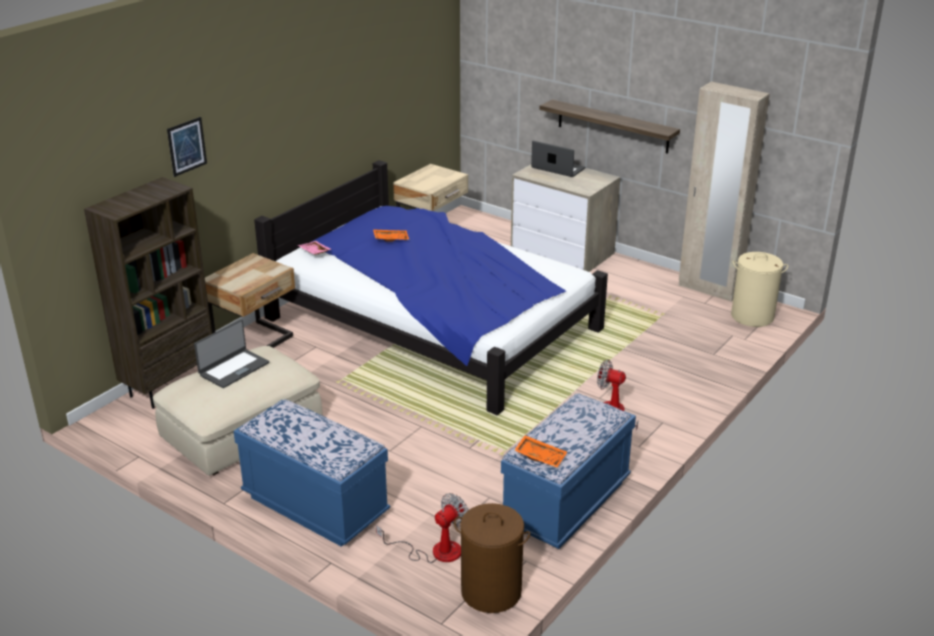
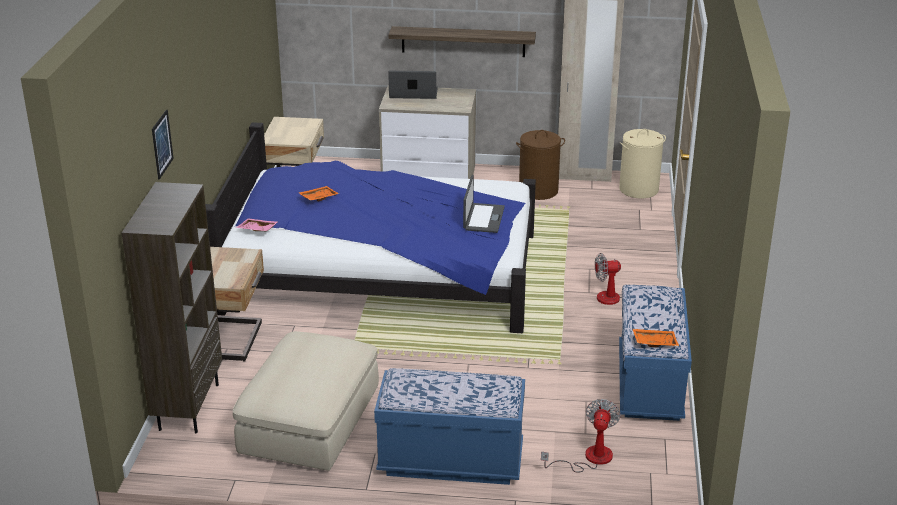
camera: 30 degrees left, 0 degrees up
laptop [194,319,269,388] -> laptop moved to [463,175,505,233]
brown laundry basket [454,503,530,613] -> brown laundry basket moved to [516,130,565,200]

